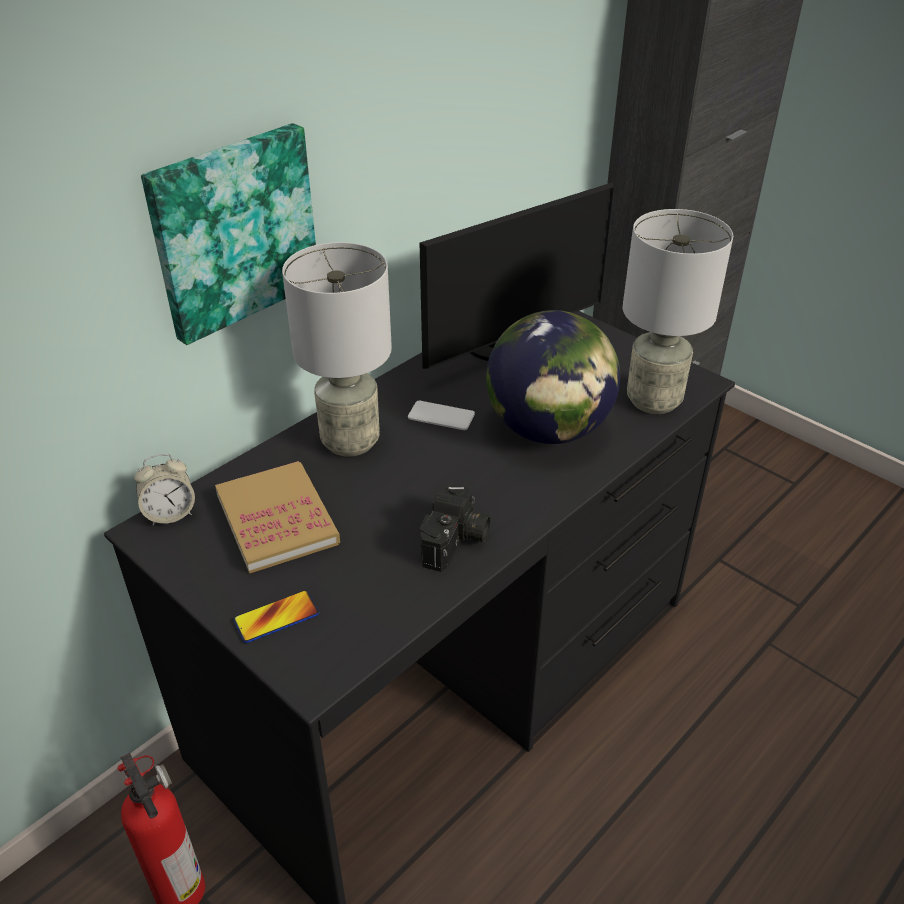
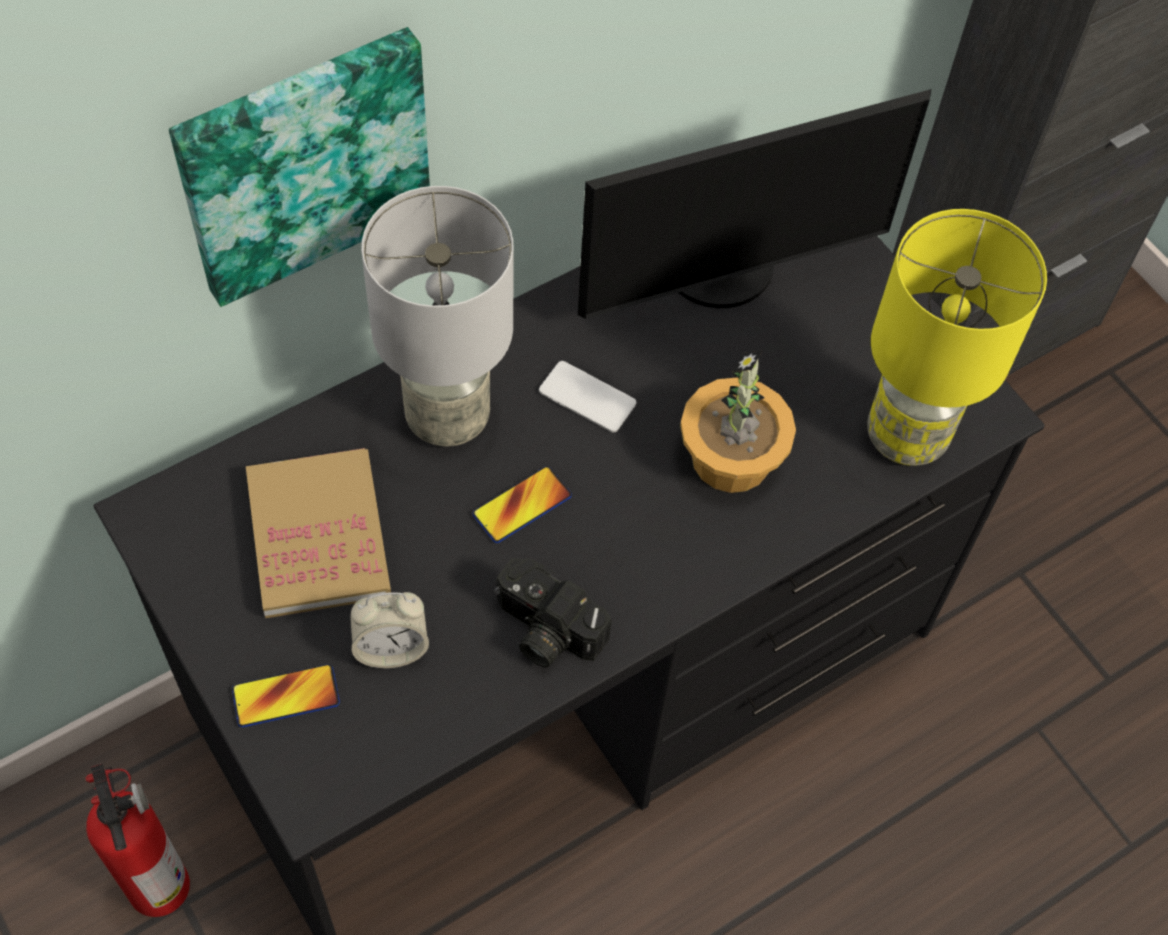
camera: 10 degrees right, 20 degrees up
alarm clock [134,454,195,525] -> alarm clock moved to [350,592,429,668]
camera [420,482,490,572] -> camera turned 90 degrees clockwise [494,558,612,668]
globe [486,310,620,444] -> potted plant [680,351,796,493]
grey table lamp [623,209,733,414] -> yellow table lamp [867,209,1047,466]
none -> phone [473,466,572,543]

